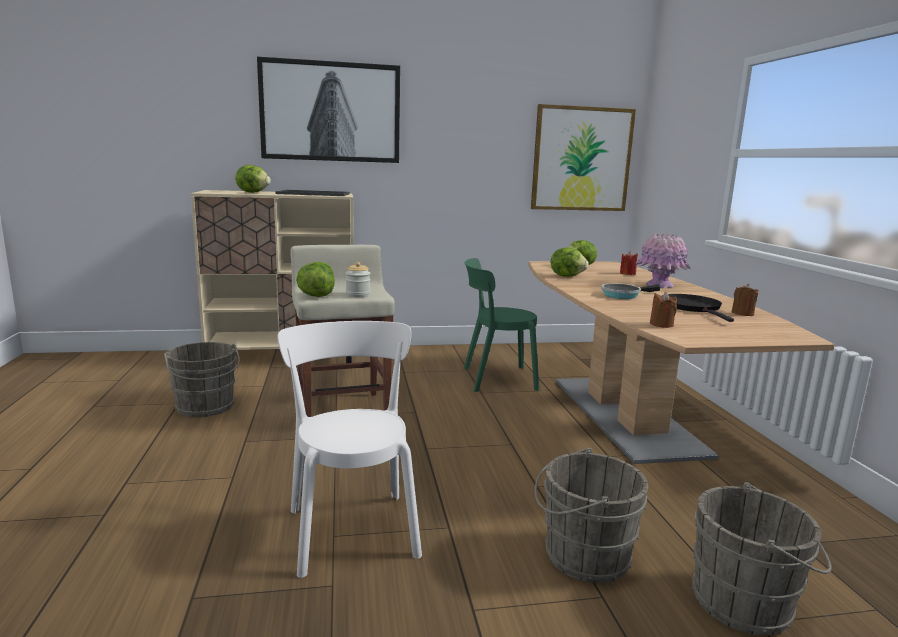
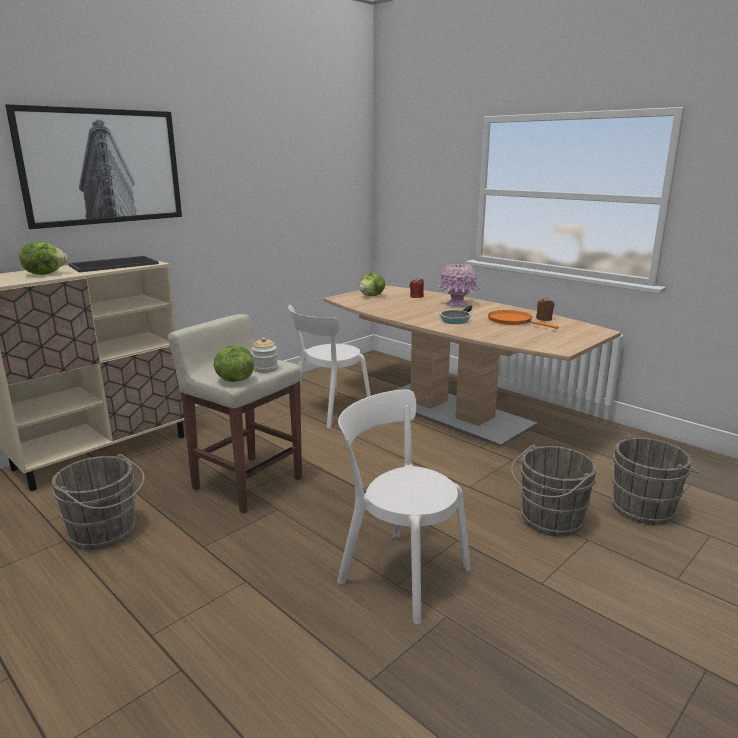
camera: 35 degrees left, 5 degrees up
green chair [464,258,539,392] -> white chair [288,305,371,428]
picture [531,104,636,211] -> none
lettuce [551,248,589,277] -> none
brown candle [650,292,677,328] -> none
black frying pan [662,294,734,322] -> orange frying pan [488,310,559,329]

